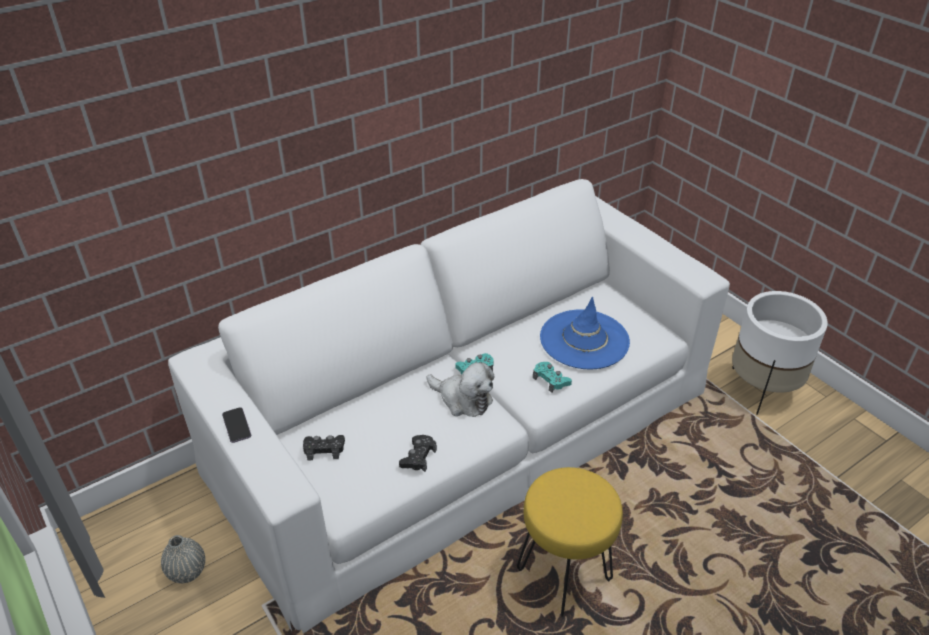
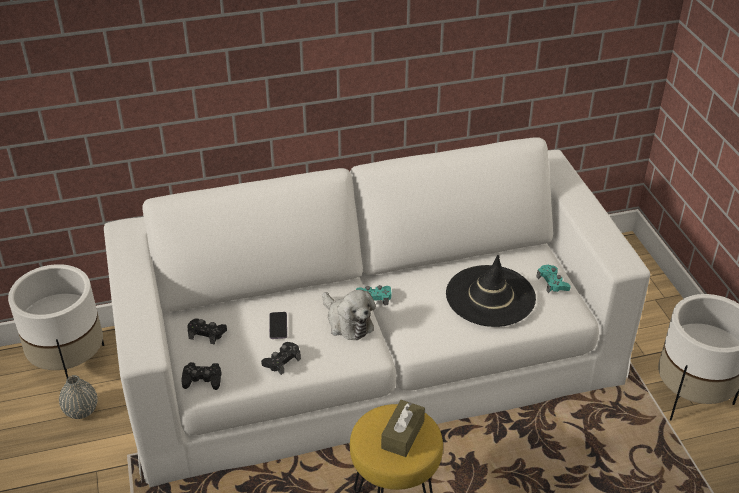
camera: 20 degrees right, 0 degrees up
phone [222,407,251,443] -> phone moved to [269,312,287,339]
turquoise game controller [533,362,572,393] -> turquoise game controller moved to [536,265,571,293]
blue hat [540,297,630,370] -> black hat [446,255,536,327]
none -> white planter [8,264,104,378]
none -> black game controller [181,362,222,390]
none -> brown tissue box [381,400,425,457]

